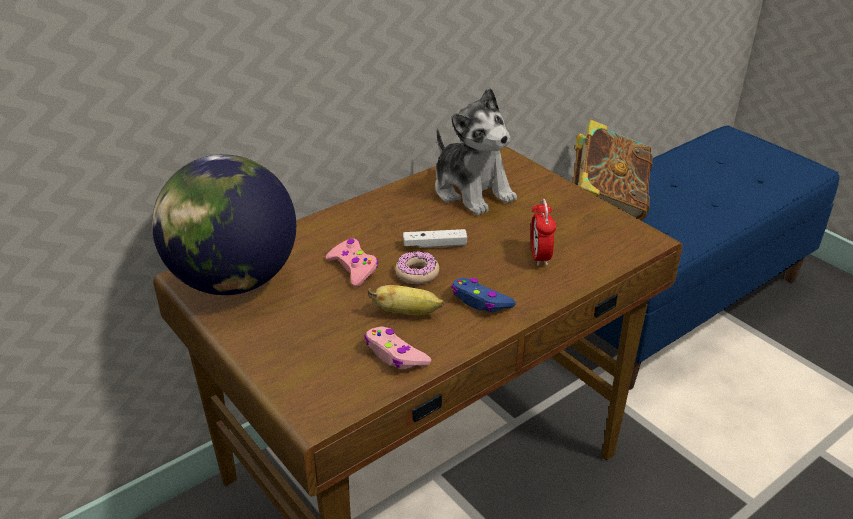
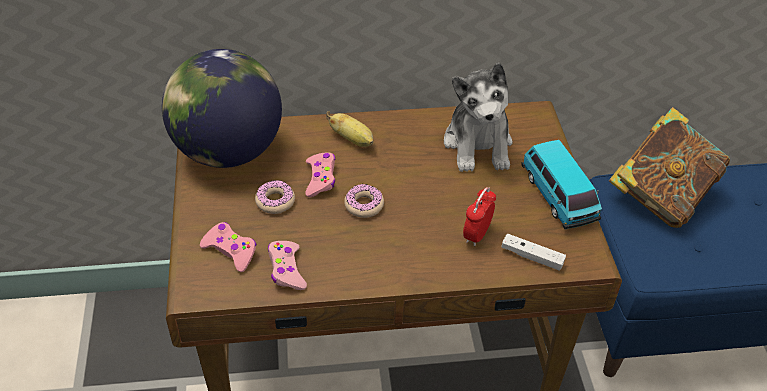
camera: 30 degrees right, 10 degrees up
banana [368,285,444,315] -> banana moved to [326,111,374,147]
white game controller [403,229,467,248] -> white game controller moved to [502,234,566,270]
blue game controller [451,278,516,312] -> none
none -> pink game controller [200,222,257,272]
none -> donut [255,180,295,214]
none -> toy car [521,140,602,229]

